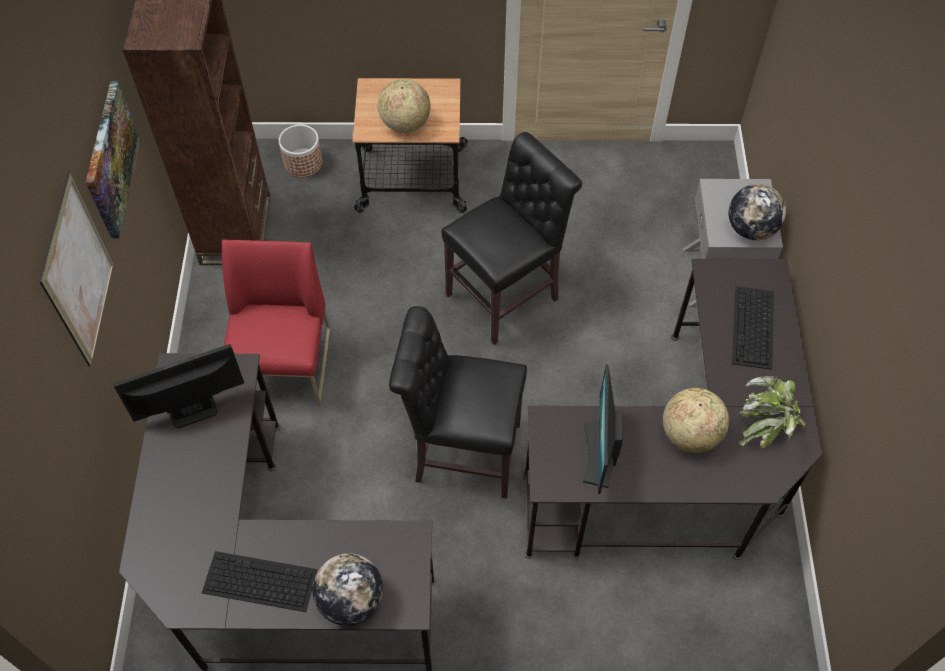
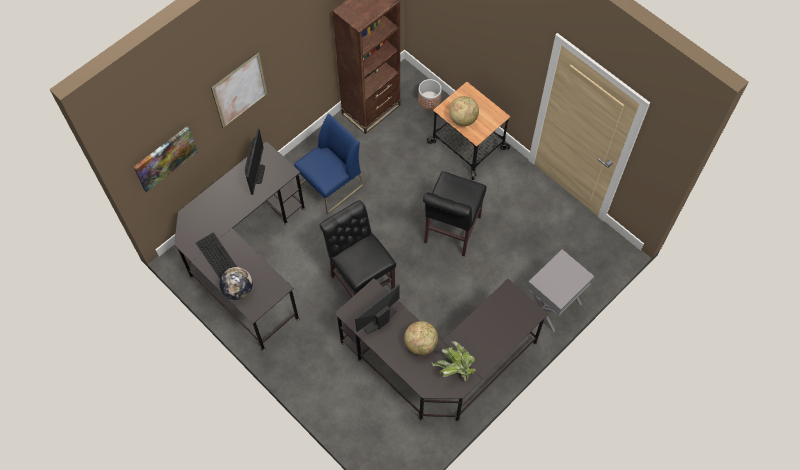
camera: 45 degrees right, 5 degrees up
picture [85,81,141,238] -> picture moved to [134,126,198,192]
monitor [113,344,244,428] -> monitor turned 75 degrees clockwise [245,129,265,195]
red chair [222,239,331,406] -> blue chair [294,114,364,214]
black chair [441,132,582,345] -> black chair turned 105 degrees clockwise [423,171,487,256]
globe [728,184,786,240] -> none
keyboard [732,286,774,370] -> none

